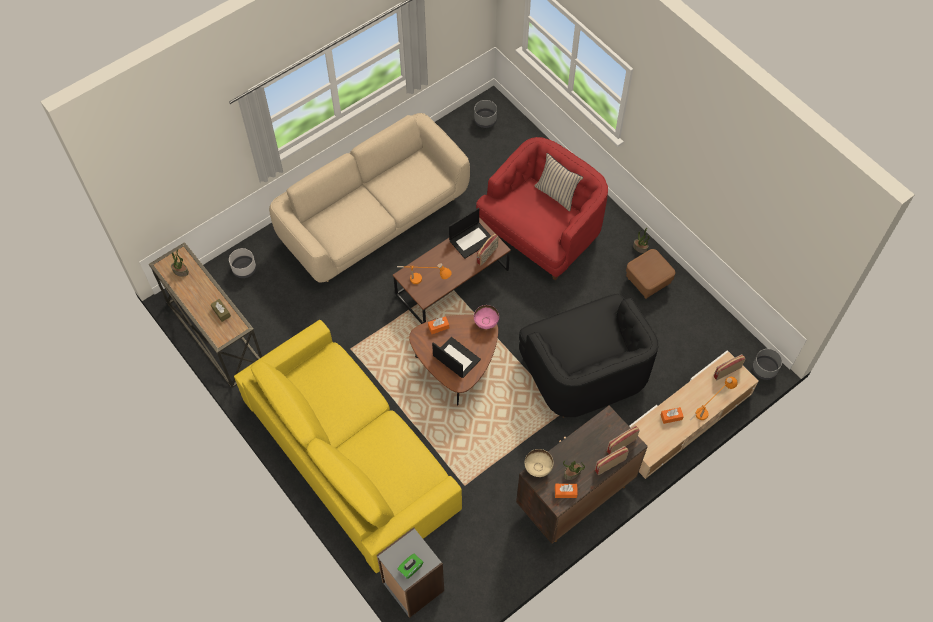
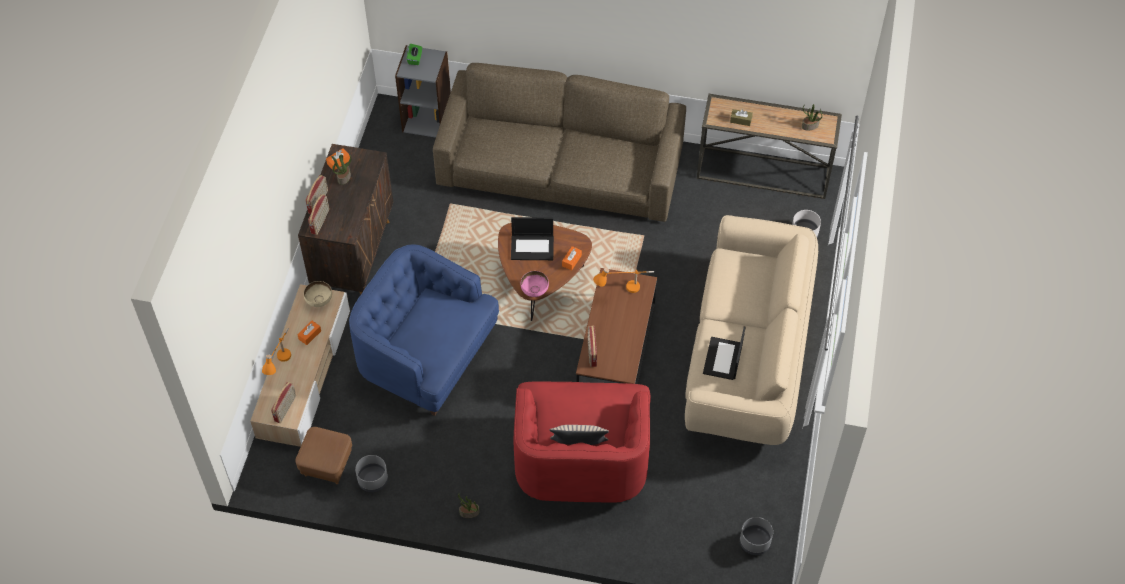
camera: 140 degrees right, 5 degrees down
yellow sofa [234,320,462,573] -> brown sofa [433,63,686,222]
laptop [449,208,491,259] -> laptop moved to [703,326,746,380]
black armchair [519,294,659,418] -> blue armchair [349,244,499,416]
beige bowl [525,449,553,477] -> beige bowl moved to [304,281,332,307]
brown ottoman [626,249,675,299] -> brown ottoman moved to [295,427,352,484]
grey planter [752,349,782,380] -> grey planter moved to [355,455,388,492]

